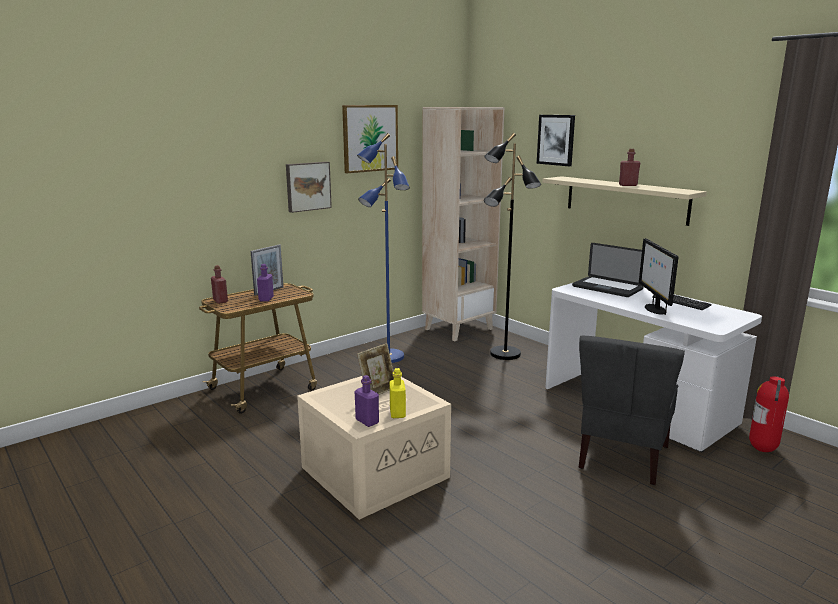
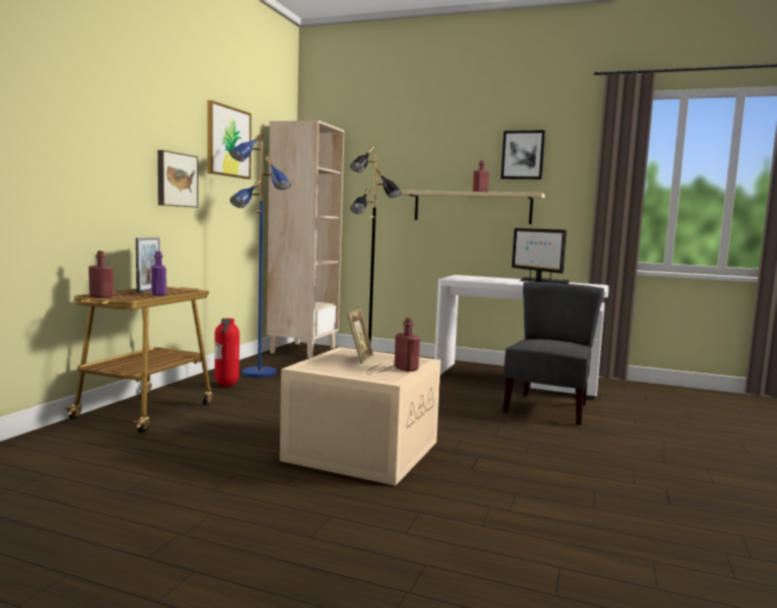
camera: 30 degrees left, 10 degrees down
purple bottle [355,375,379,427] -> none
yellow bottle [390,368,406,418] -> red bottle [394,318,420,372]
picture [537,115,575,166] -> picture moved to [501,130,545,179]
laptop [572,243,643,297] -> none
grey chair [579,336,685,485] -> grey chair turned 150 degrees counterclockwise [503,282,604,425]
fire extinguisher [749,376,789,452] -> fire extinguisher moved to [215,318,239,387]

